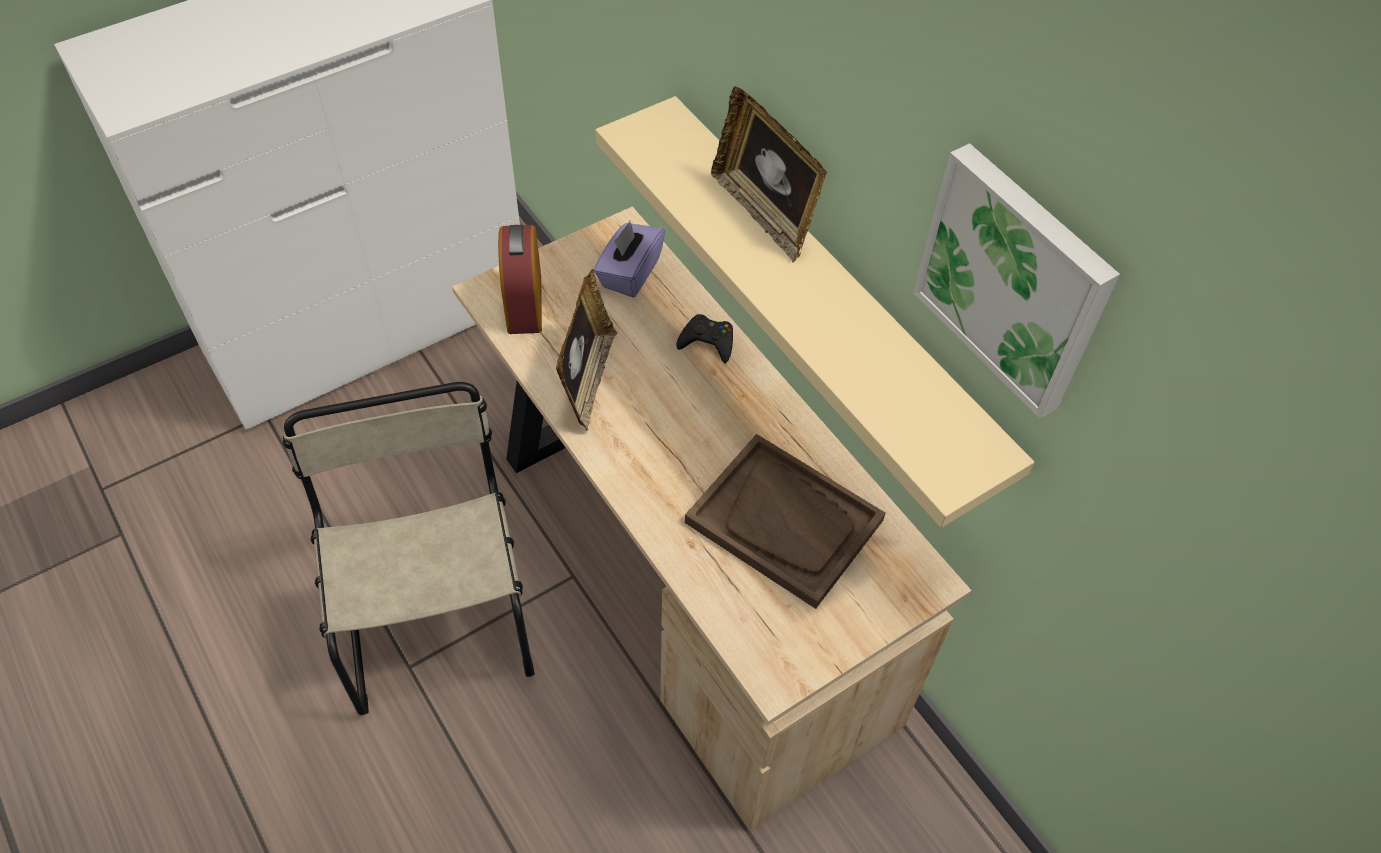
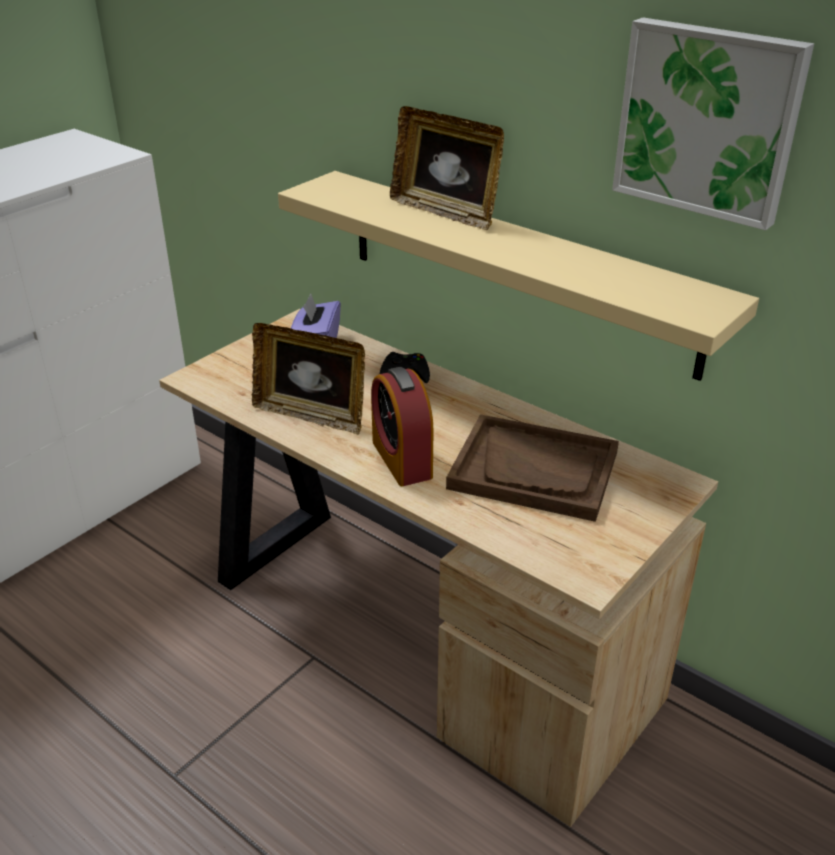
camera: 15 degrees left, 20 degrees down
beige chair [283,382,535,715] -> none
alarm clock [498,225,542,334] -> alarm clock moved to [371,367,433,486]
picture frame [556,269,617,431] -> picture frame turned 120 degrees clockwise [252,323,365,435]

